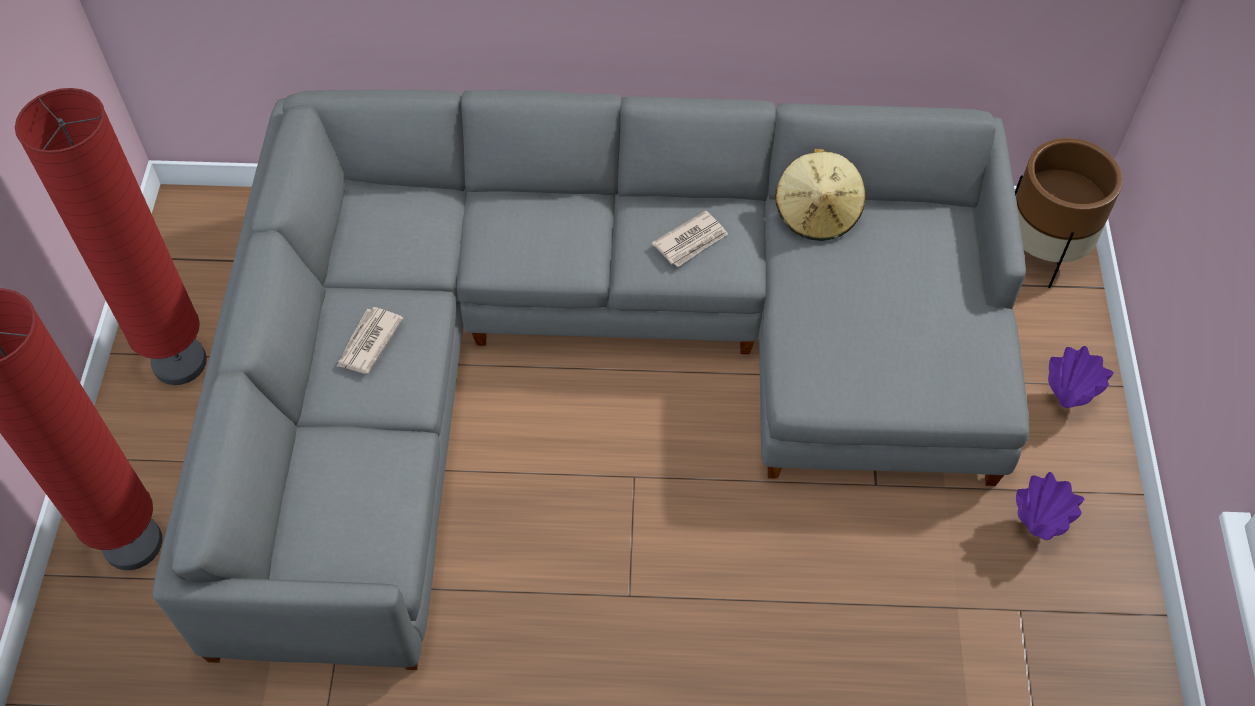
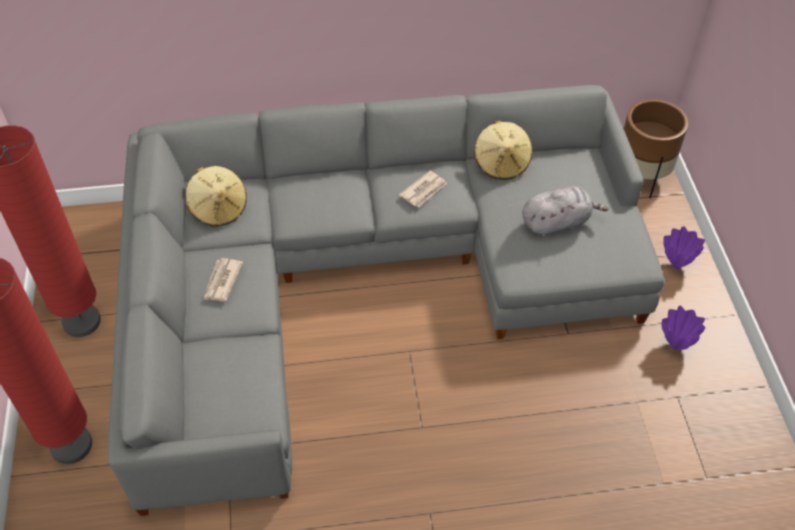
camera: 10 degrees left, 5 degrees down
none -> beige hat [186,166,247,227]
none -> grey plush toy [522,186,608,237]

